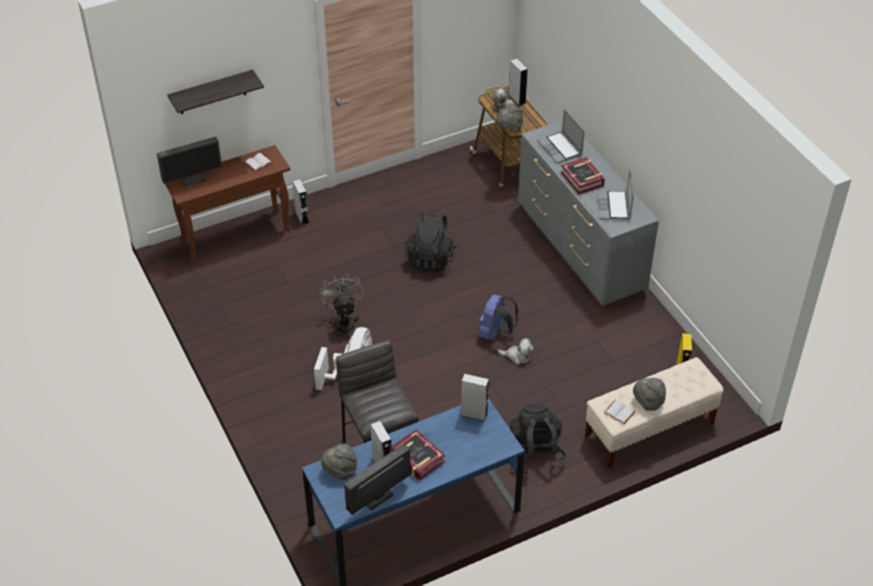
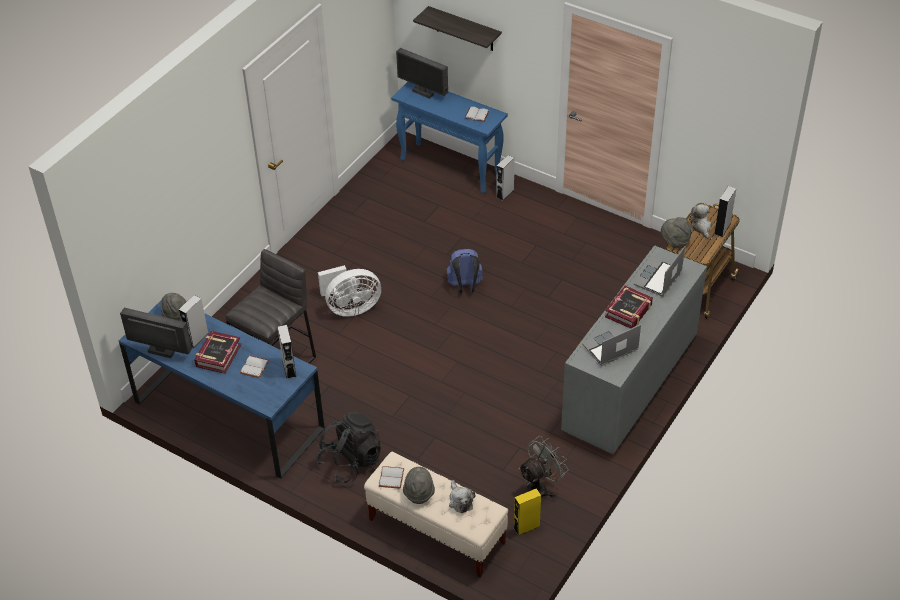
camera: 60 degrees right, 0 degrees up
brown console table [165,145,291,262] -> blue console table [391,82,508,193]
grey fan [320,273,363,339] -> grey fan moved to [519,436,569,497]
black backpack [405,212,456,272] -> none
blue backpack [478,295,518,340] -> blue backpack moved to [447,249,483,294]
plush toy [498,338,534,365] -> plush toy moved to [449,480,476,513]
none -> white book [240,356,269,378]

